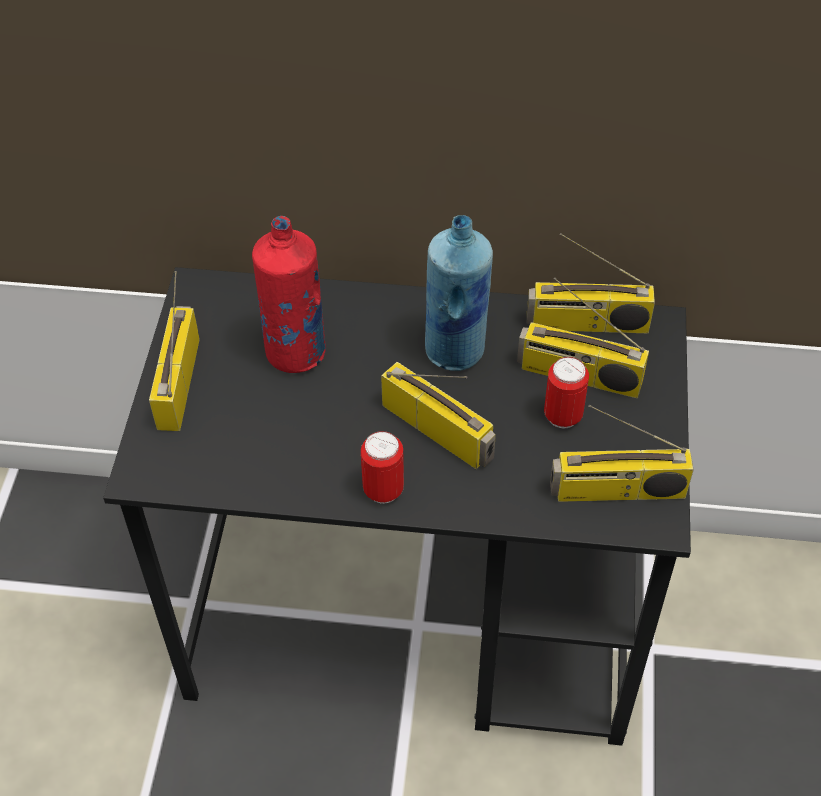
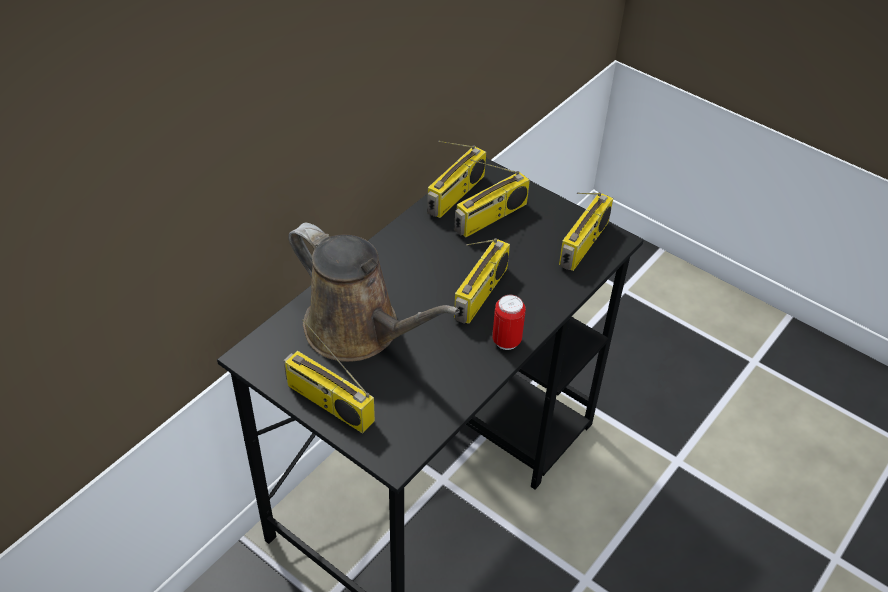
camera: 60 degrees left, 5 degrees down
red bottle [252,216,326,373] -> brown watering can [288,223,460,362]
radio [381,362,496,469] -> radio turned 135 degrees clockwise [454,238,510,324]
blue bottle [425,215,493,371] -> none
can [544,357,589,428] -> none

